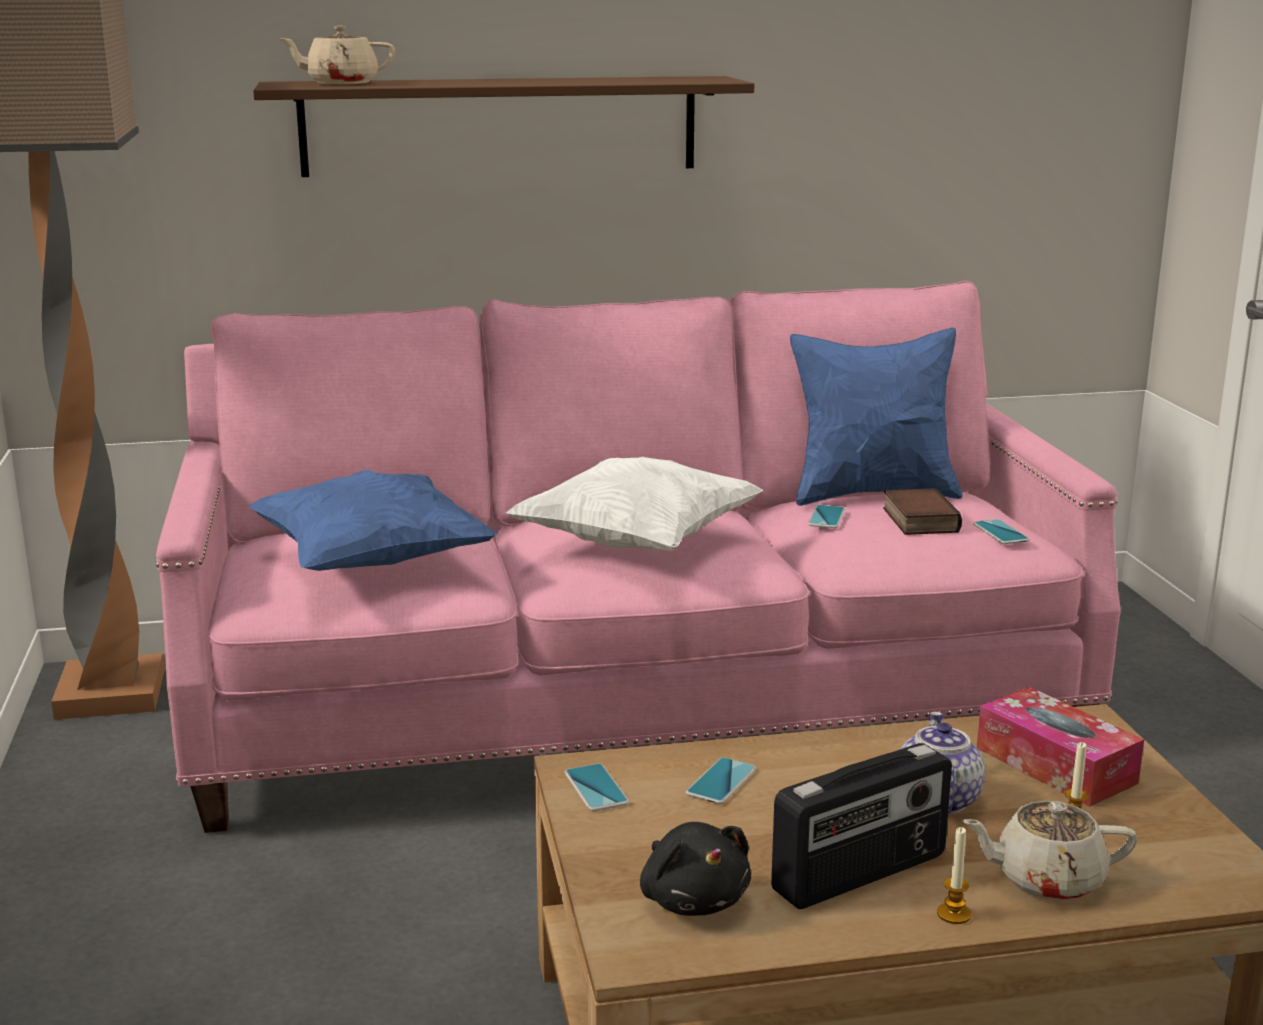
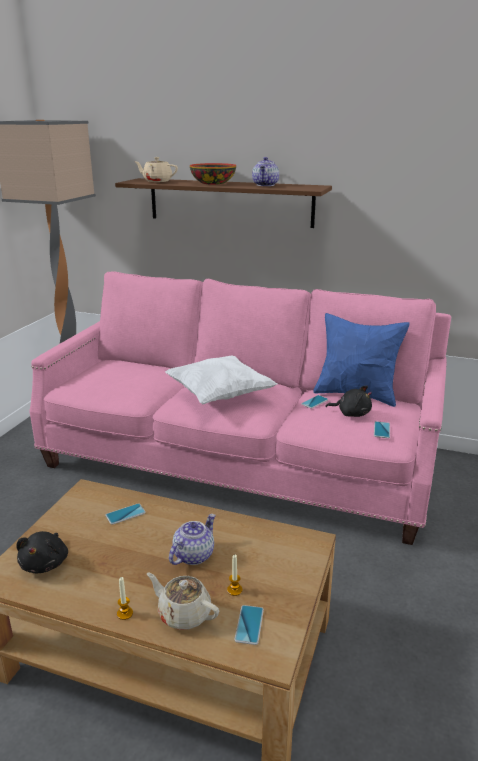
camera: 30 degrees right, 5 degrees up
blue pillow [248,470,498,571] -> none
phone [564,763,629,811] -> phone moved to [234,605,264,645]
radio [771,743,952,909] -> none
book [883,488,962,535] -> black plush toy [325,386,372,417]
tissue box [977,687,1144,807] -> none
none -> bowl [190,163,236,184]
none -> teapot [252,157,279,186]

